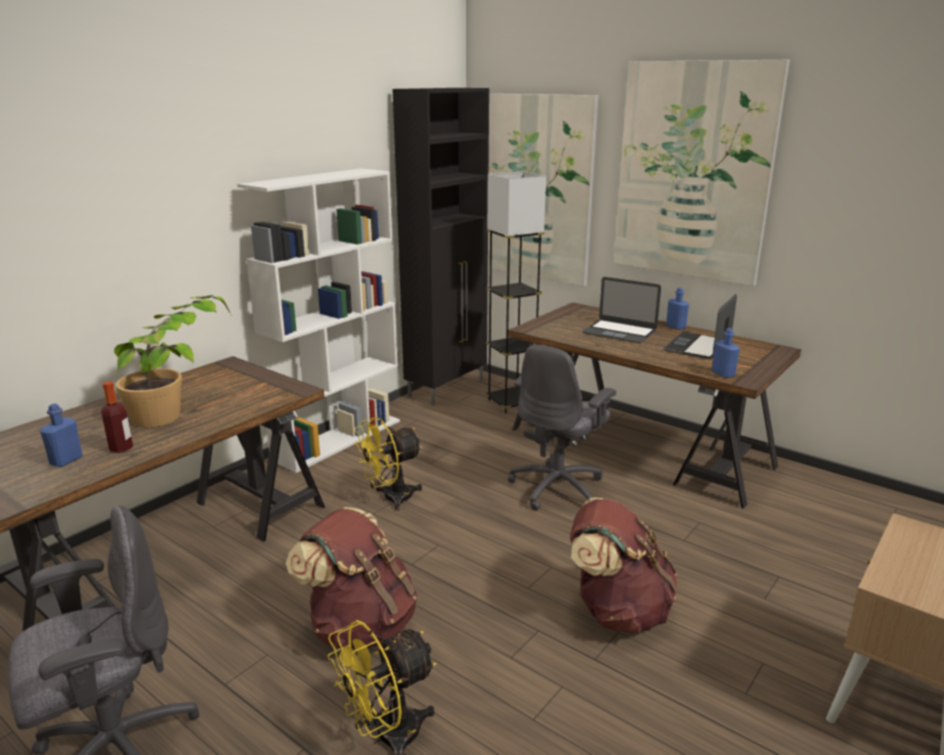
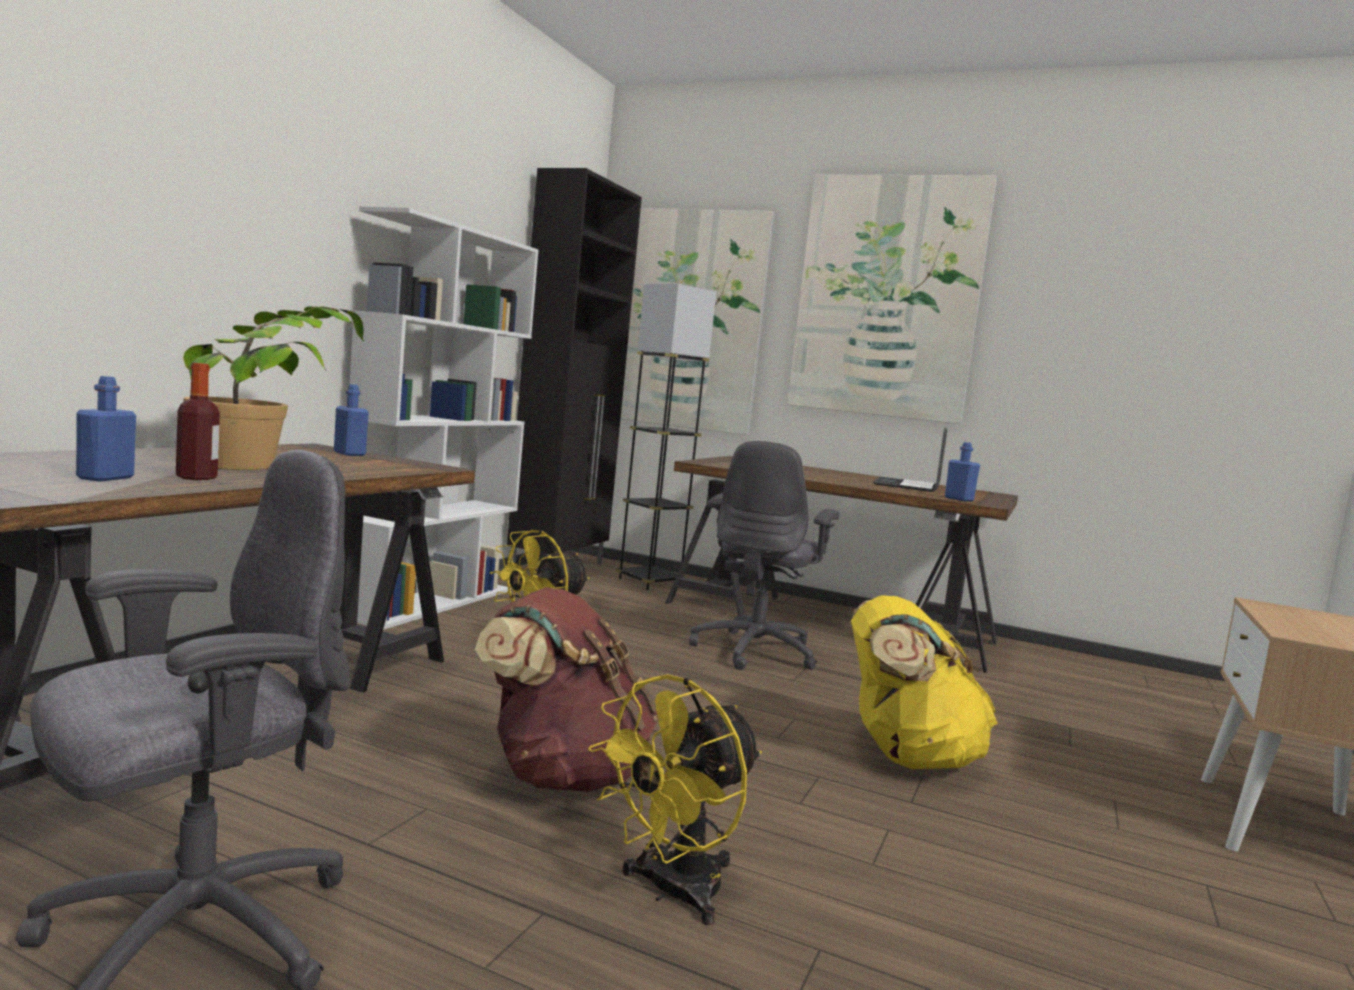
camera: 15 degrees left, 15 degrees down
brown backpack [570,498,677,634] -> yellow backpack [851,595,998,769]
laptop [582,277,661,343] -> none
blue bottle [666,288,689,330] -> blue bottle moved to [334,384,369,456]

